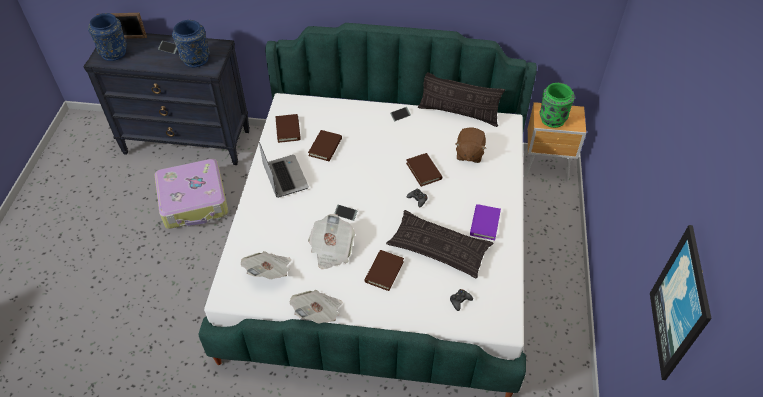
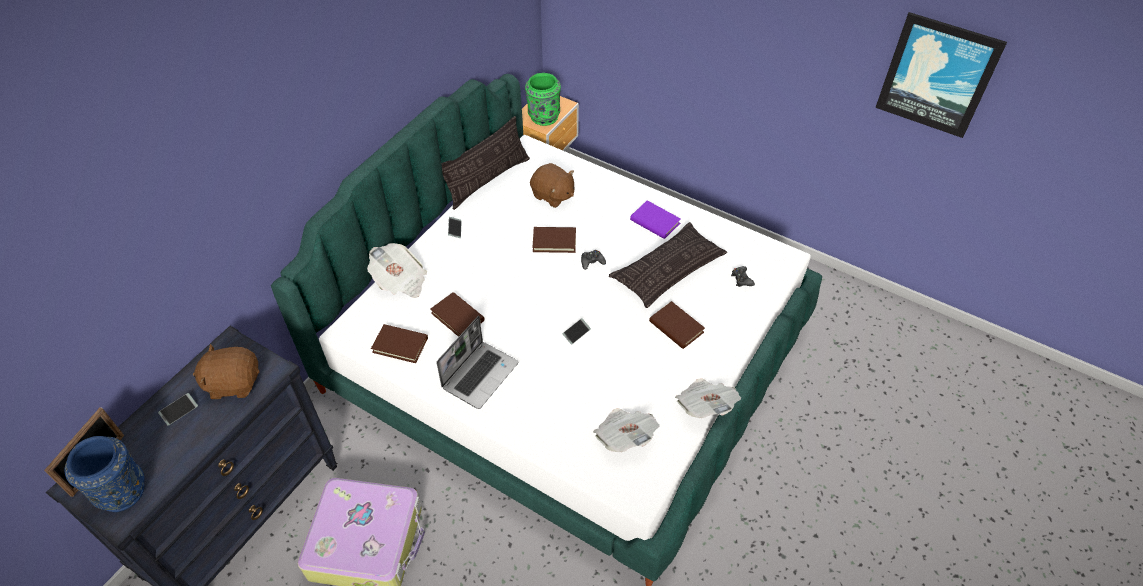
camera: 65 degrees left, 0 degrees up
blue vase [172,20,210,67] -> brown plush toy [193,344,260,399]
laptop [259,142,309,198] -> laptop turned 120 degrees clockwise [436,316,518,409]
newspaper [308,214,355,269] -> newspaper moved to [367,243,427,298]

